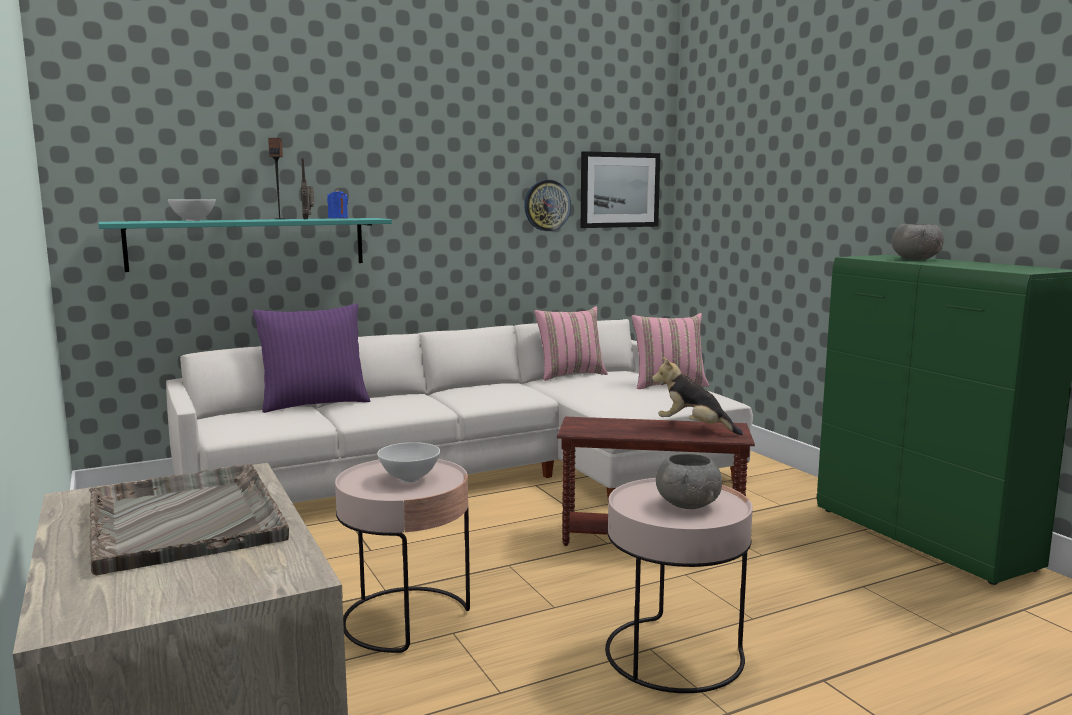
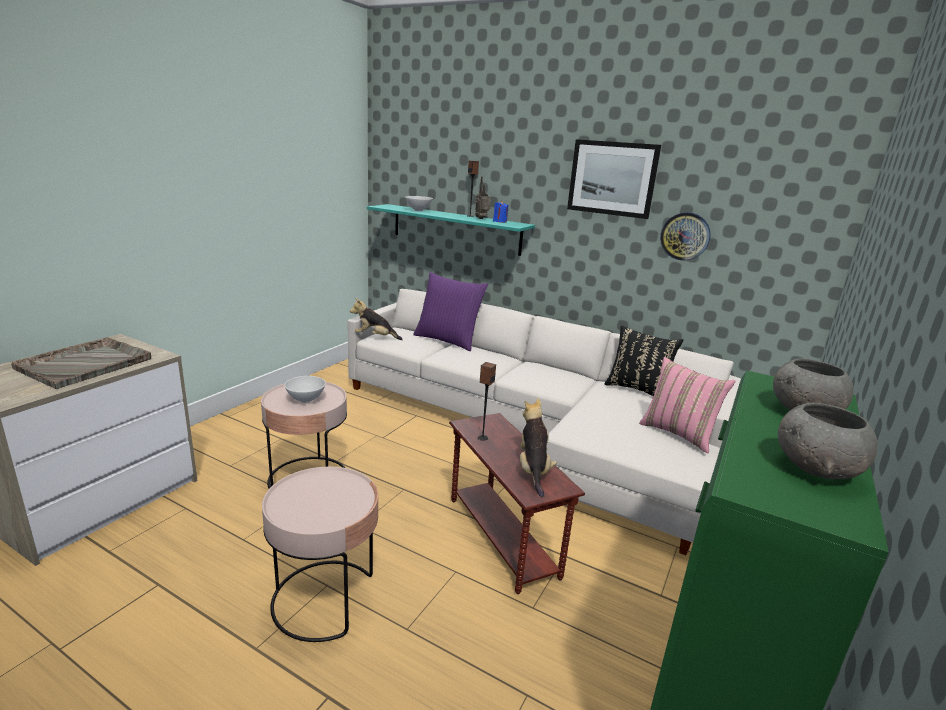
camera: 55 degrees right, 10 degrees up
pink pillow [534,306,608,381] -> black pillow [605,325,683,396]
picture [581,151,660,228] -> picture moved to [567,139,661,219]
grey bowl [656,454,722,509] -> grey bowl moved to [778,403,878,479]
none -> plush toy [350,298,403,340]
none -> speaker [478,362,496,441]

